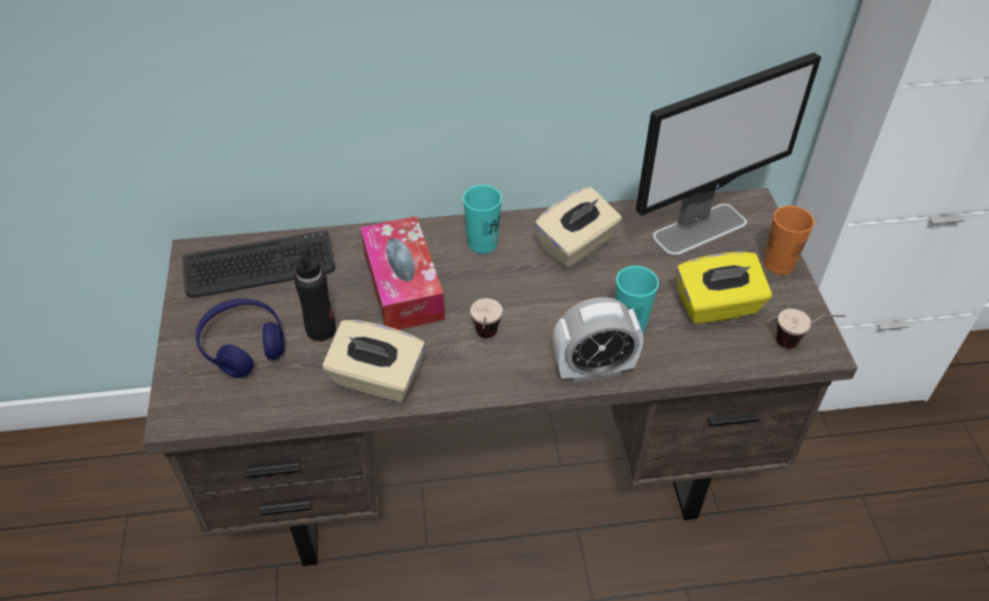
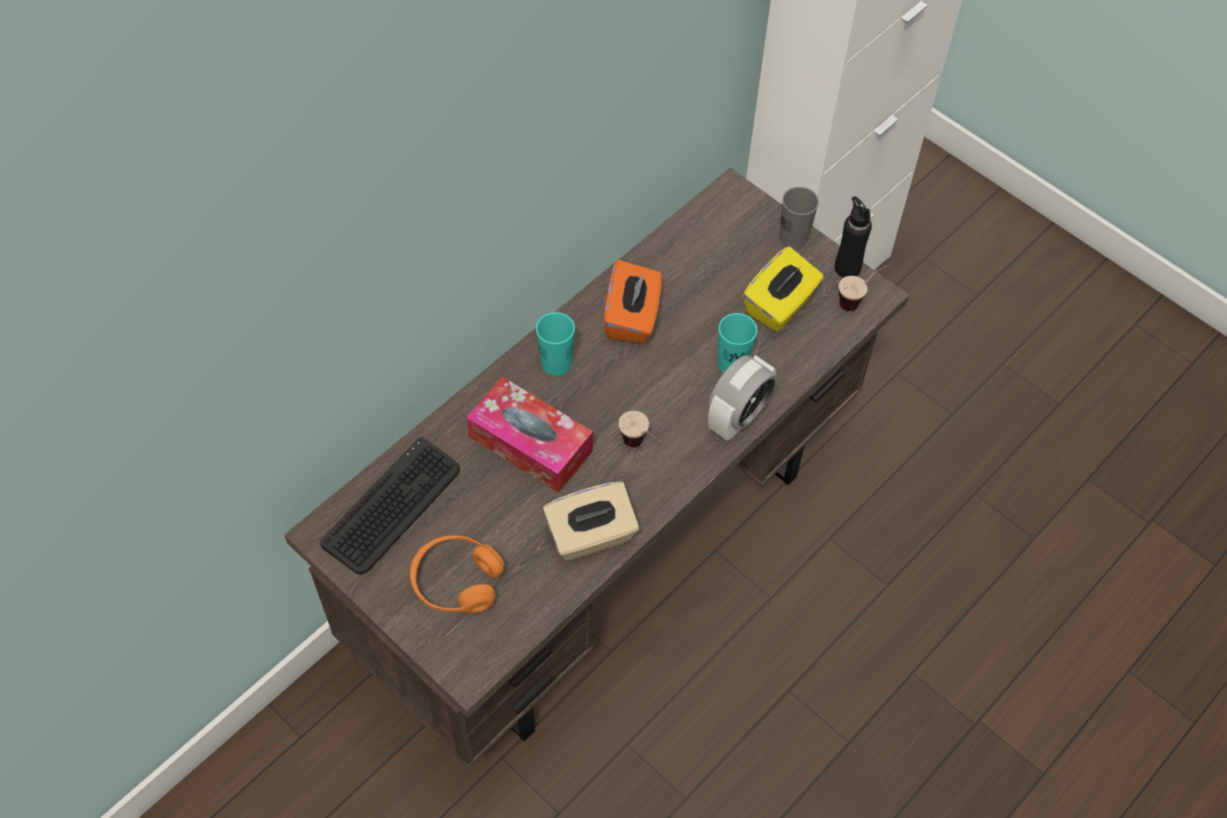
camera: 40 degrees left, 10 degrees up
blue headphones [196,299,285,378] -> orange headphones [410,535,505,613]
black bottle [294,241,336,341] -> black bottle moved to [835,196,872,278]
beige tissue box [534,187,622,268] -> orange tissue box [603,260,662,344]
monitor [636,52,821,255] -> none
orange cup [764,206,815,275] -> grey cup [779,187,819,249]

